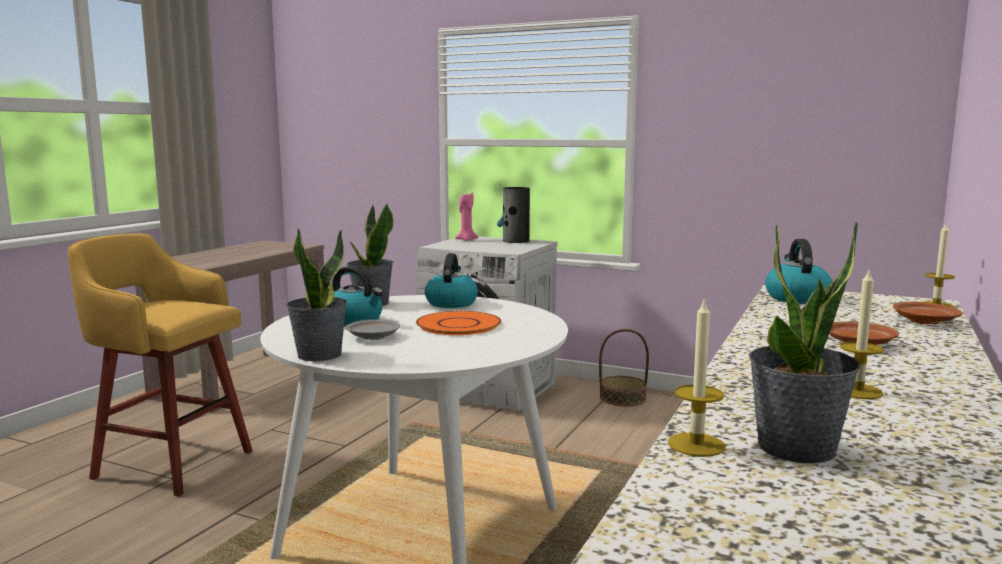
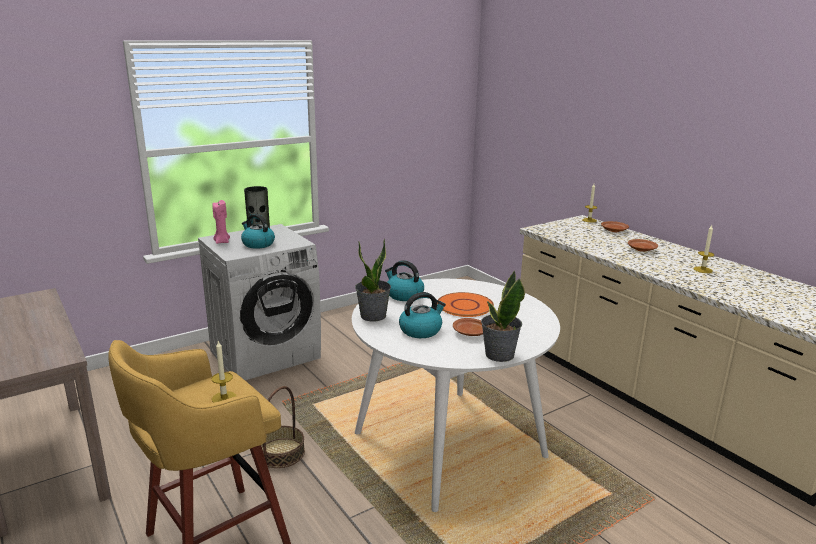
camera: 60 degrees left, 10 degrees up
grey plate [346,319,400,340] -> brown plate [453,318,483,336]
basket [599,329,649,406] -> basket moved to [261,386,305,468]
candle [668,297,725,457] -> candle moved to [211,341,236,403]
potted plant [749,221,861,463] -> none
kettle [765,239,832,304] -> kettle moved to [241,214,275,249]

